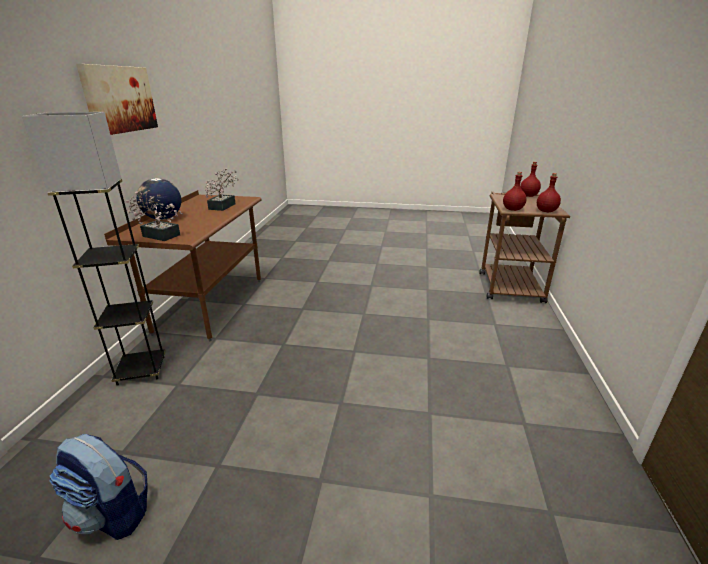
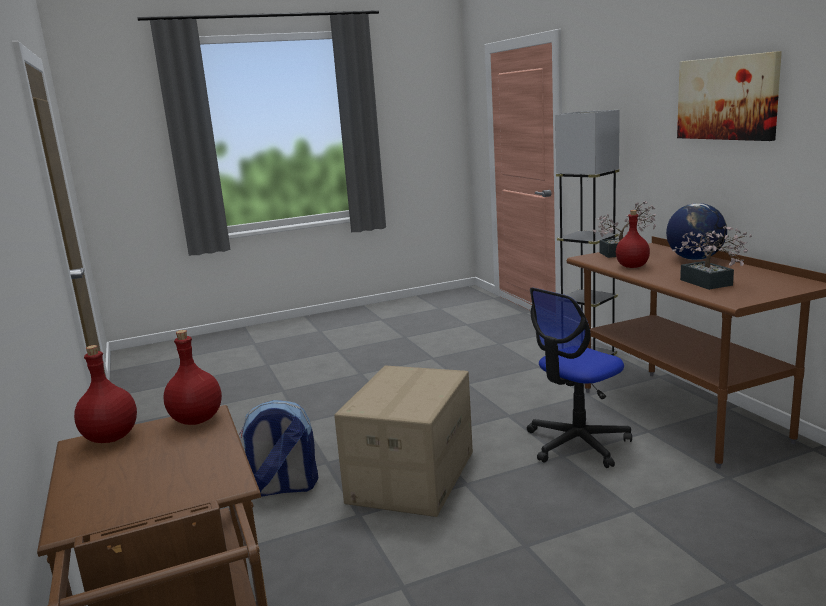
camera: 150 degrees right, 10 degrees down
backpack [49,434,148,540] -> backpack moved to [239,400,318,497]
red bottle [520,162,541,197] -> red bottle moved to [616,210,650,268]
none -> cardboard box [334,365,473,517]
none -> office chair [527,287,632,468]

